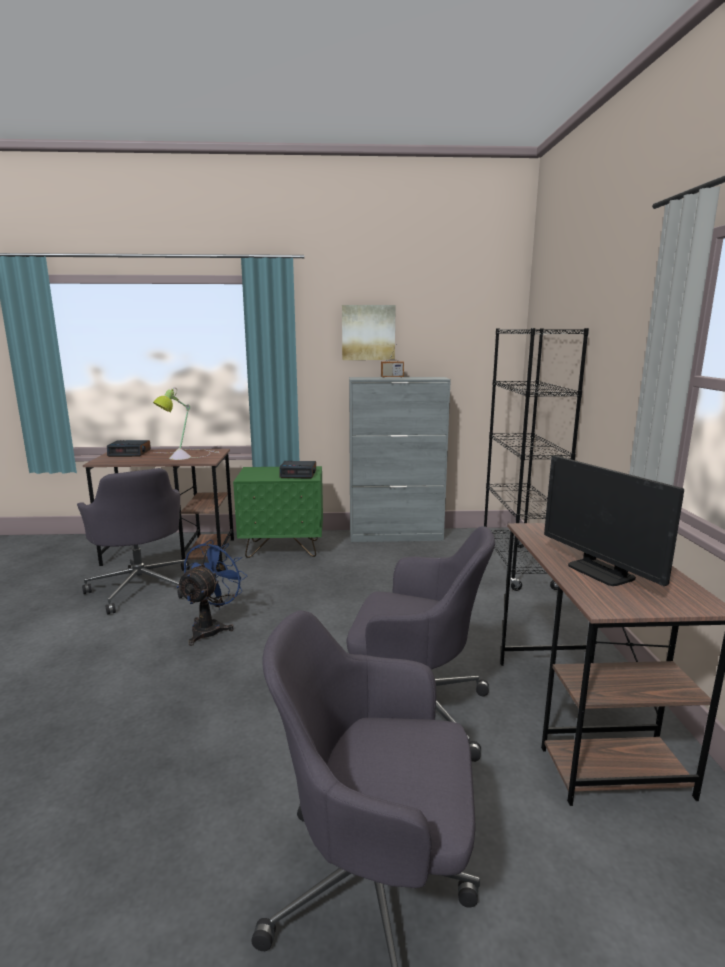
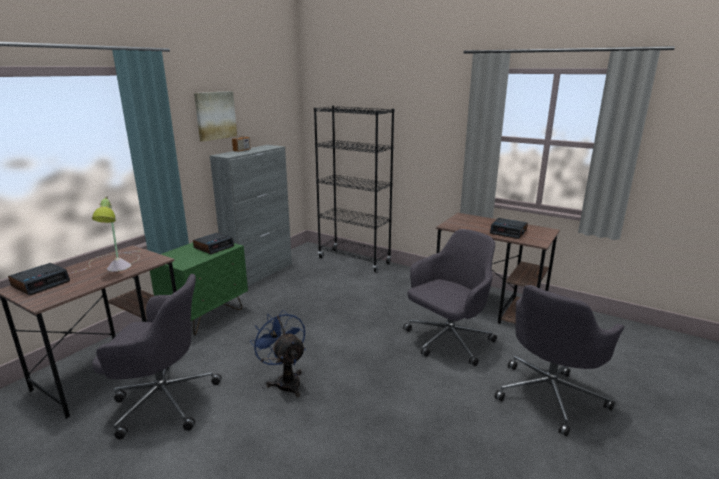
camera: 55 degrees left, 5 degrees up
monitor [544,456,684,586] -> alarm clock [490,218,528,239]

